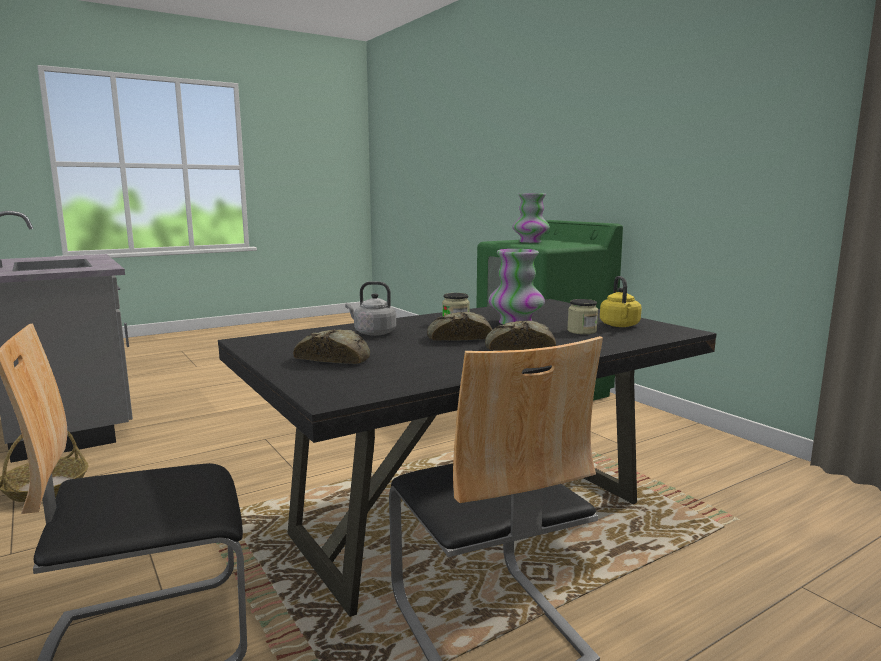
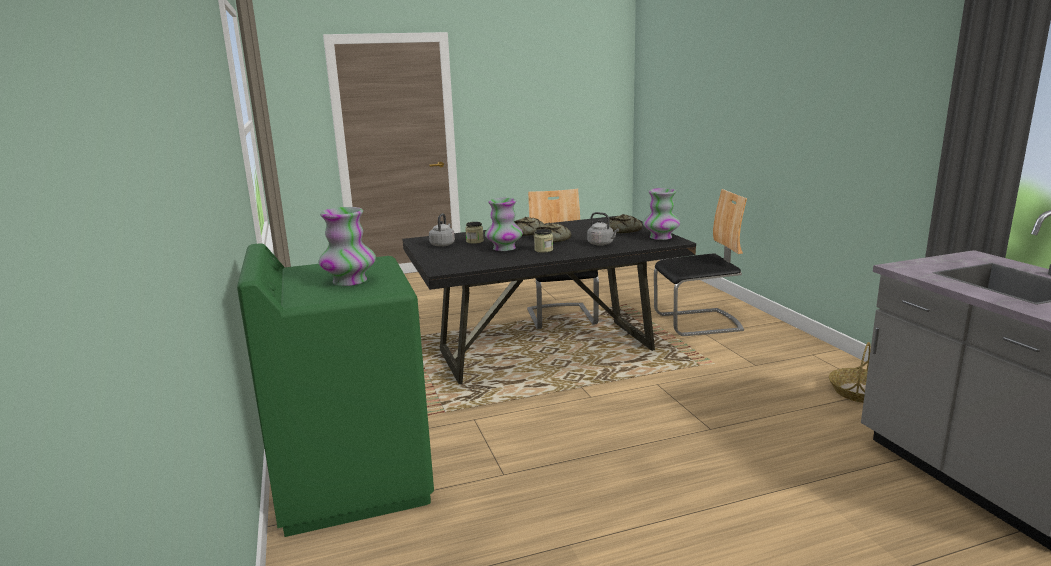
camera: 165 degrees left, 5 degrees up
yellow kettle [600,276,642,327] -> grey kettle [429,213,455,247]
none -> vase [643,188,680,240]

